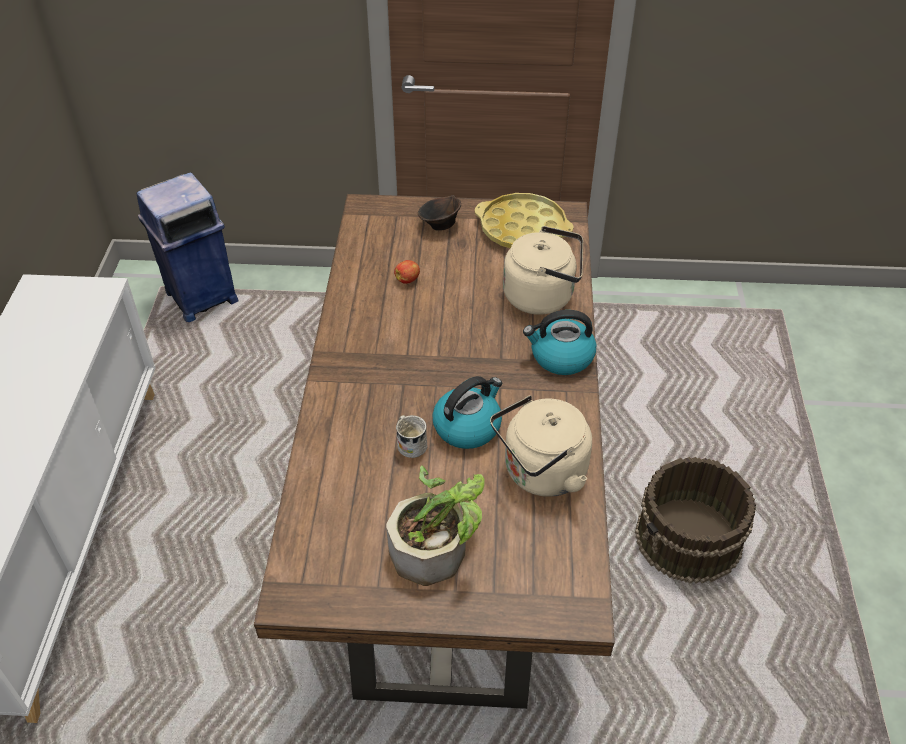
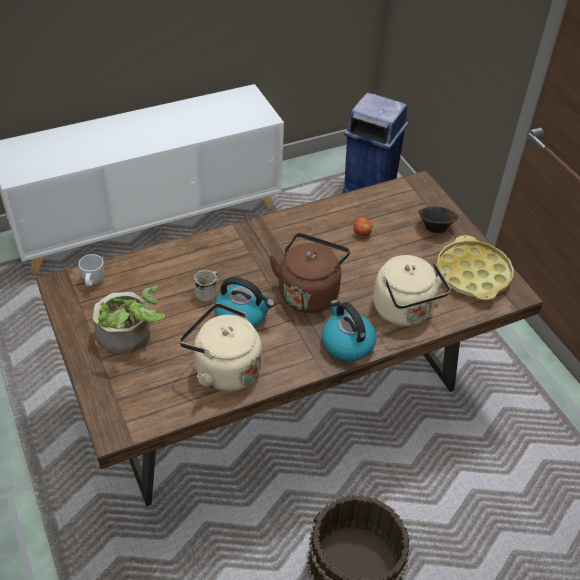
camera: 60 degrees right, 0 degrees up
none -> white mug [79,254,104,286]
none -> brown kettle [269,233,350,313]

